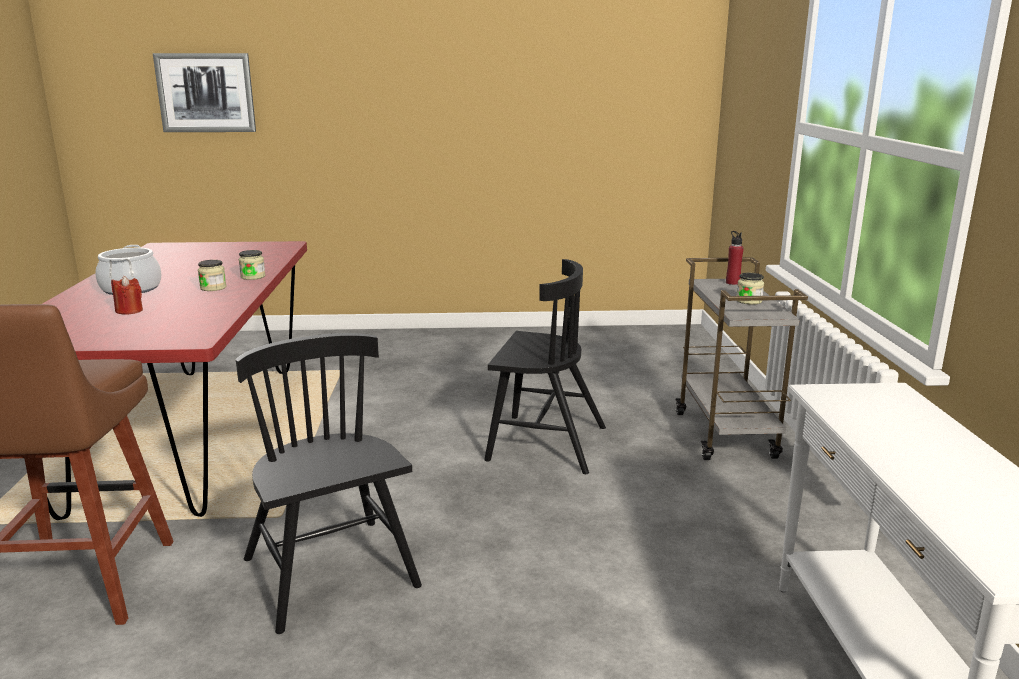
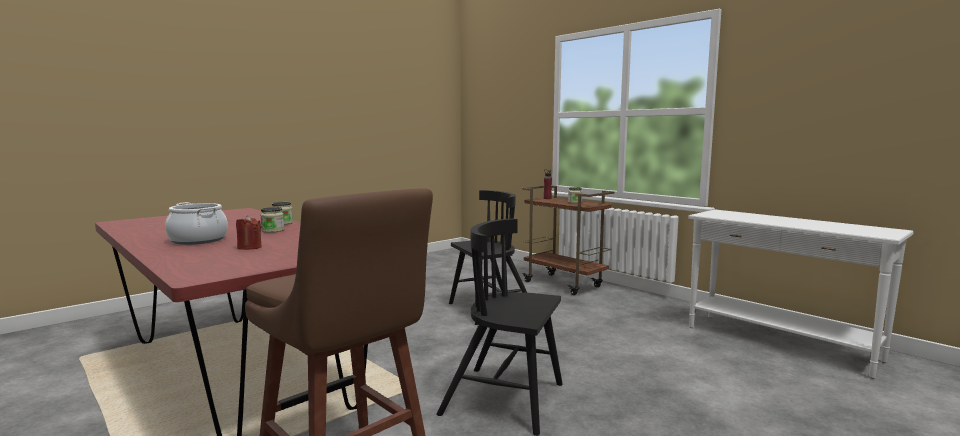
camera: 40 degrees left, 10 degrees down
picture [153,53,256,132] -> none
grey cart [675,257,808,460] -> brown cart [522,186,615,295]

